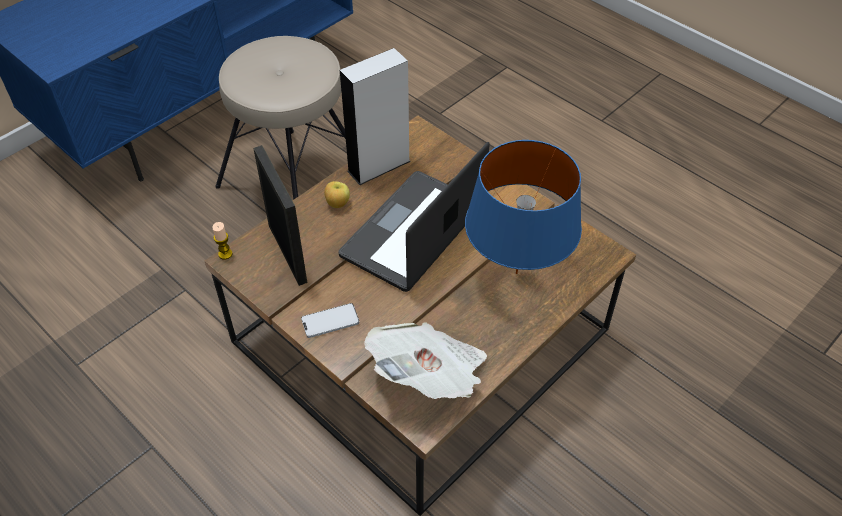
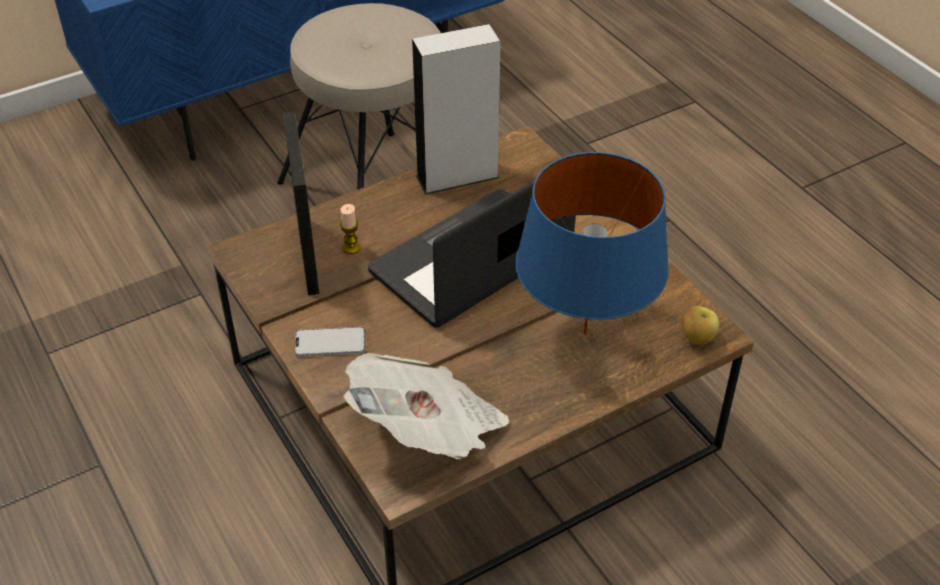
camera: 15 degrees right, 5 degrees down
candle [212,222,233,259] -> candle moved to [340,204,360,254]
apple [324,181,350,208] -> apple moved to [683,306,719,345]

